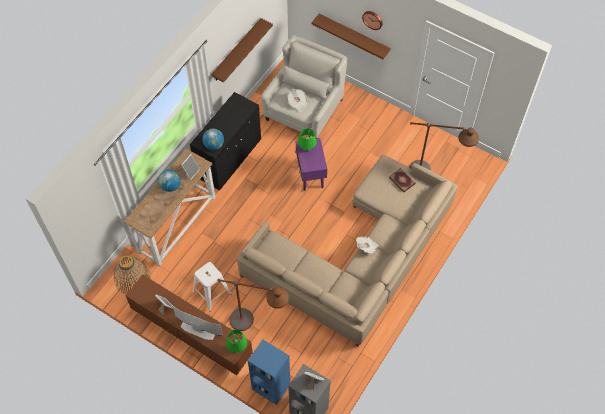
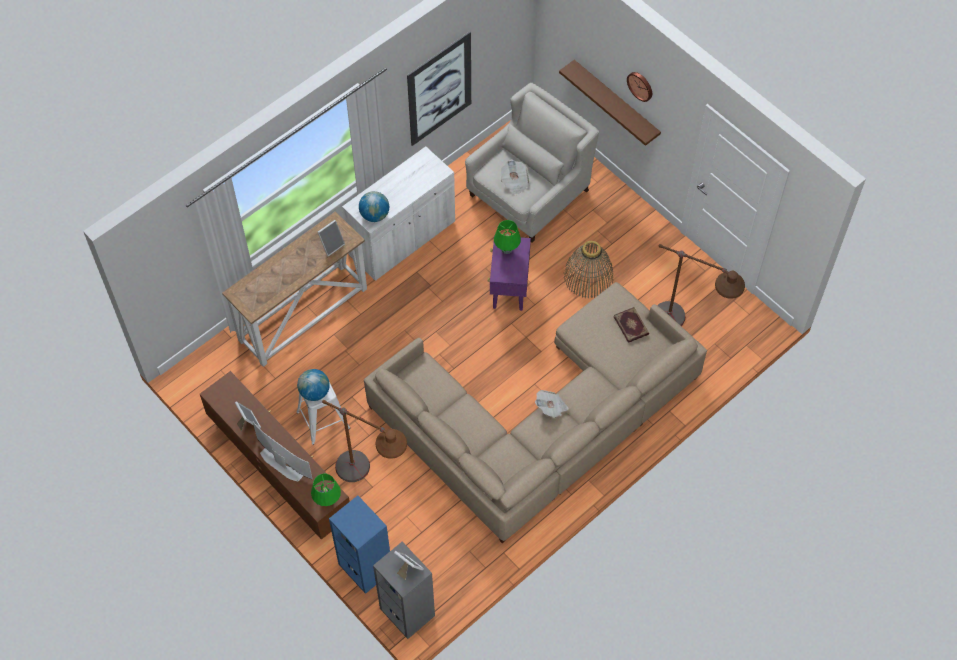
camera: 15 degrees right, 0 degrees up
basket [114,255,151,294] -> basket moved to [564,241,614,298]
globe [158,170,181,192] -> globe moved to [297,369,330,401]
black cabinet [190,92,261,191] -> white cabinet [342,146,455,281]
brown shelf [211,18,273,82] -> picture [407,31,471,146]

